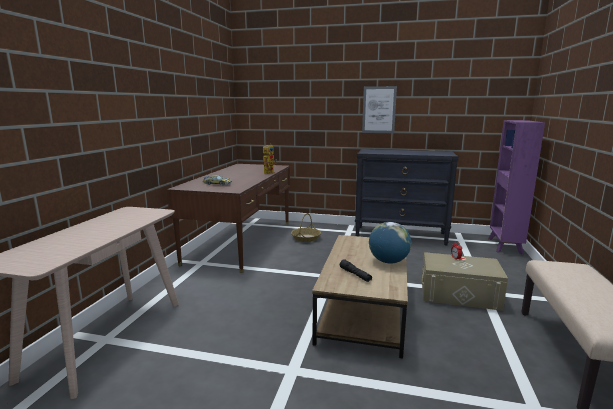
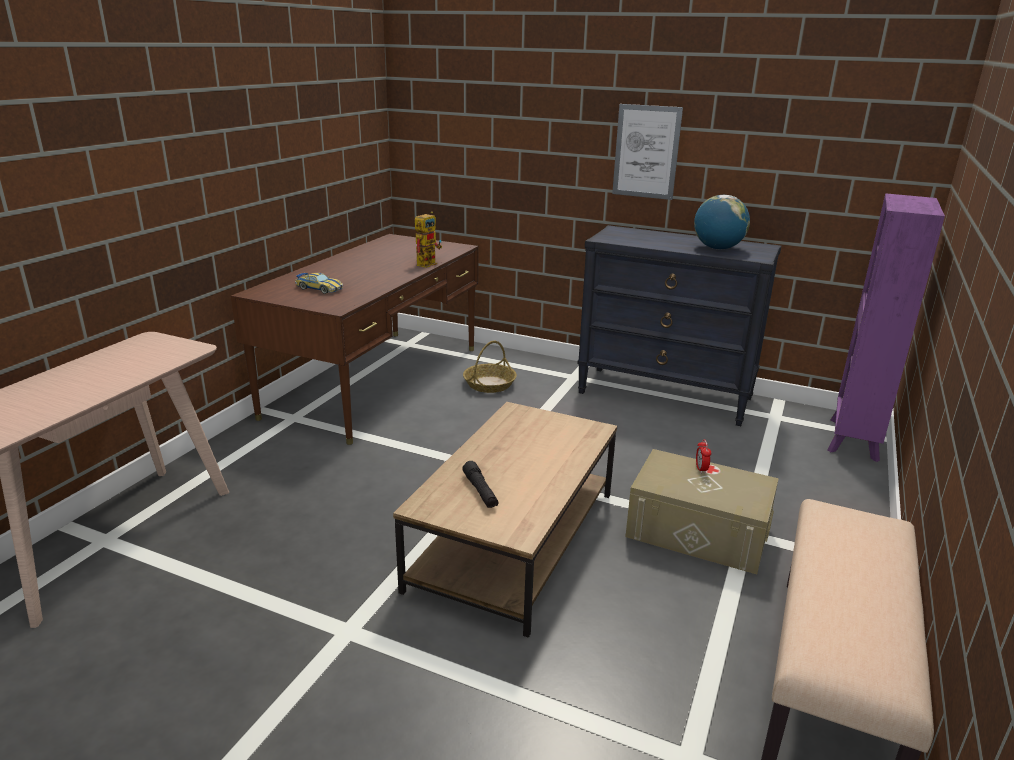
camera: 10 degrees right, 10 degrees up
globe [369,222,411,264] -> globe moved to [694,195,750,250]

